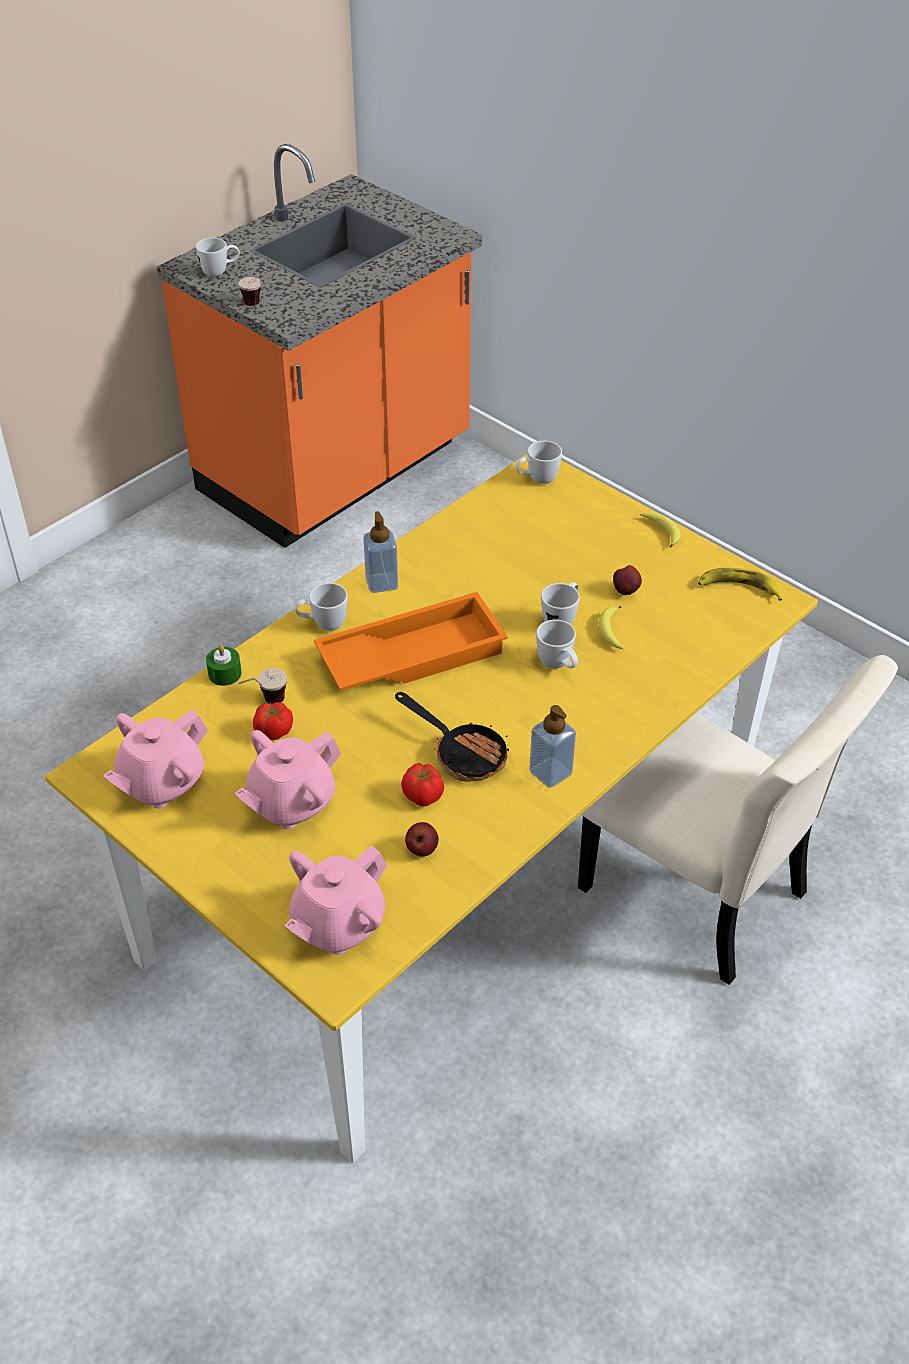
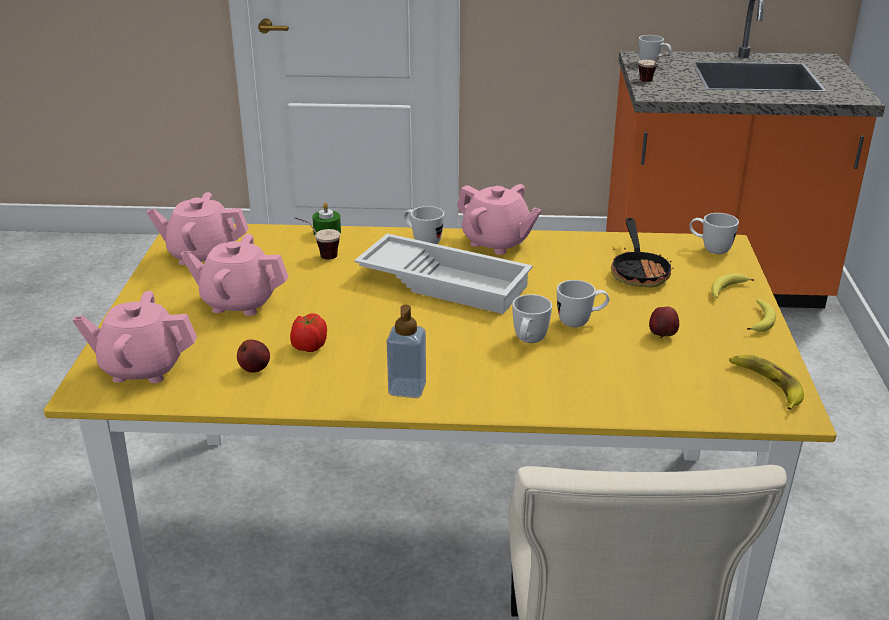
camera: 50 degrees right, 15 degrees down
tomato [253,702,293,740] -> none
orange tray [314,592,508,690] -> white tray [354,233,533,314]
soap dispenser [363,511,398,593] -> pink teapot [457,184,542,255]
frying pan [395,692,509,782] -> frying pan moved to [611,218,673,288]
banana [599,606,624,649] -> banana moved to [711,273,754,298]

